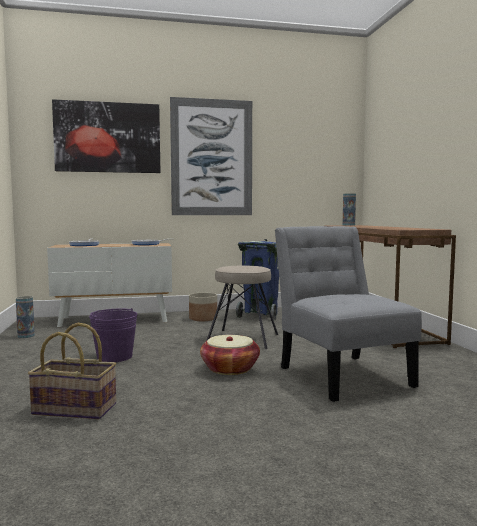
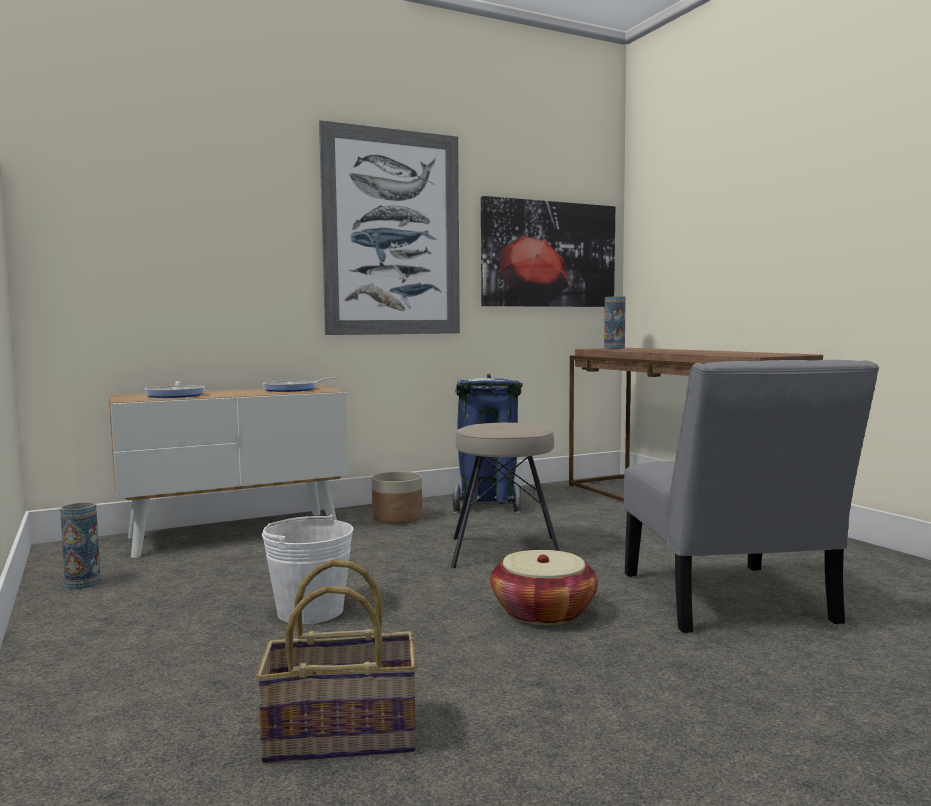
camera: 15 degrees left, 0 degrees up
picture [52,99,160,173] -> picture moved to [481,196,615,307]
purple bucket [89,308,138,362] -> white bucket [262,514,354,624]
grey chair [275,226,422,402] -> grey chair turned 150 degrees counterclockwise [624,360,879,633]

